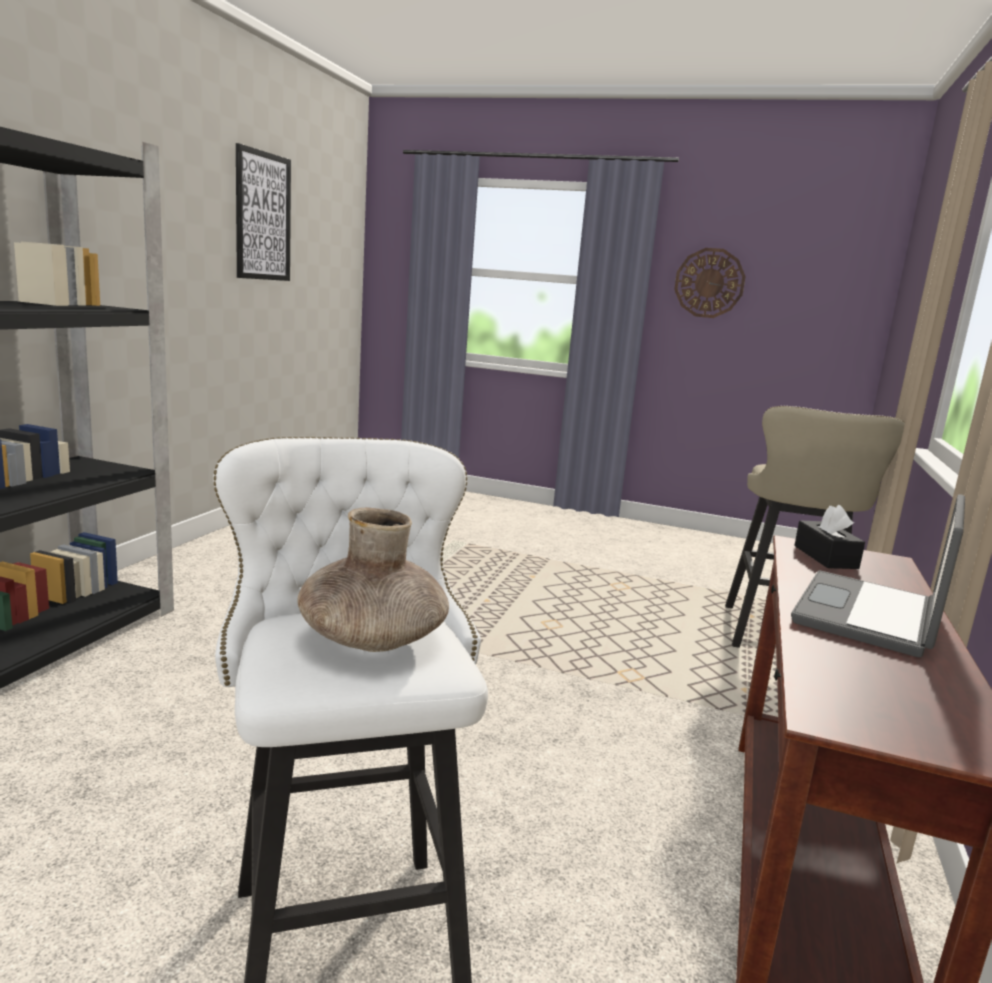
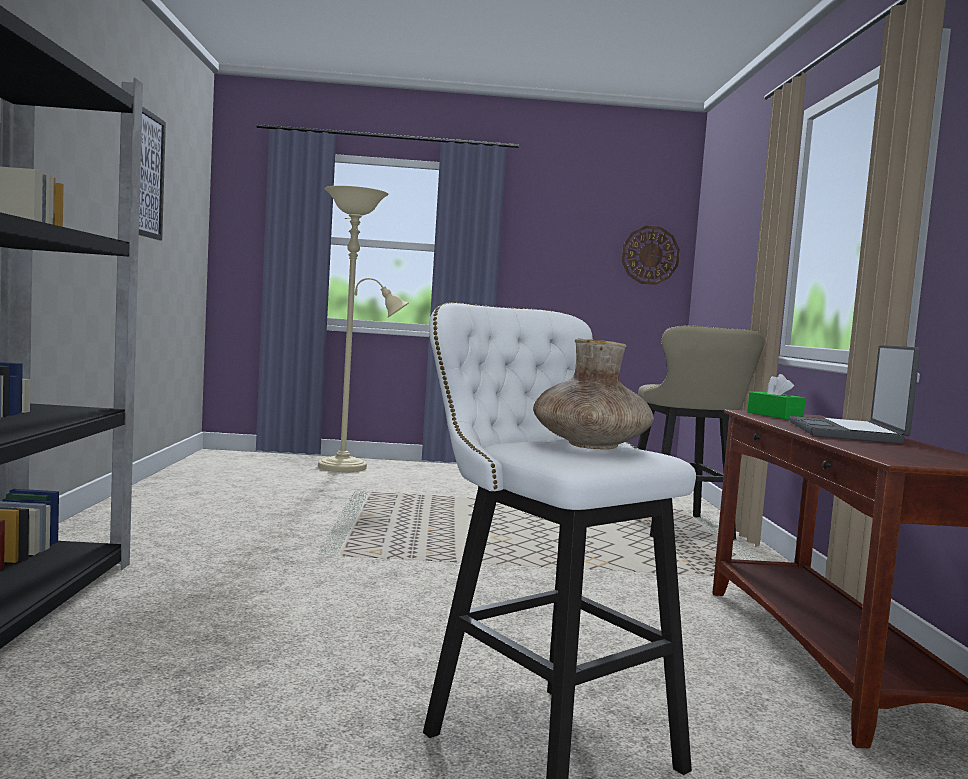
camera: 20 degrees left, 10 degrees down
wall clock [674,248,746,318] -> wall clock moved to [622,226,680,285]
black tissue box [794,505,865,569] -> green tissue box [747,374,806,419]
none -> beige floor lamp [318,186,408,472]

